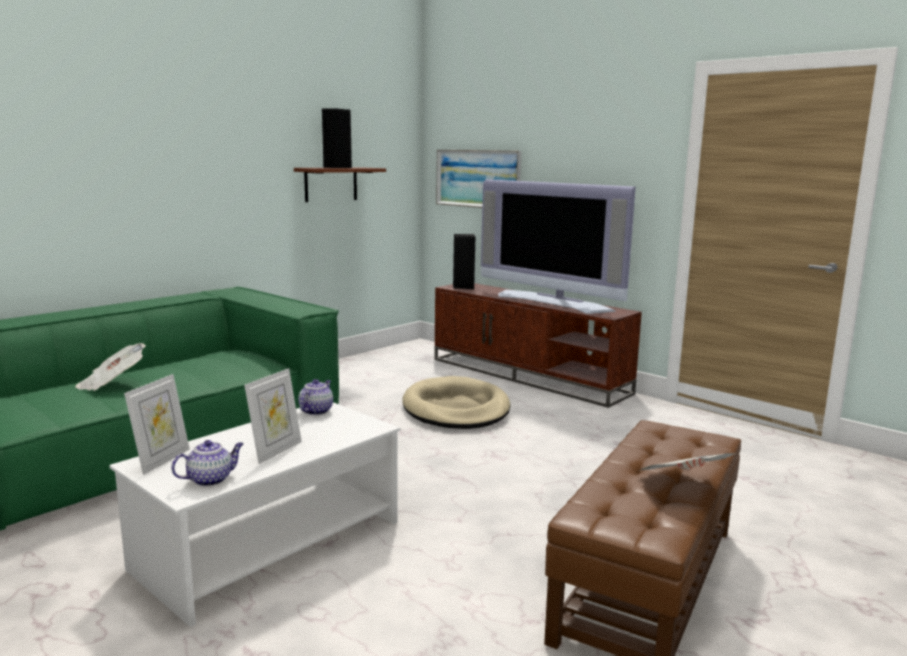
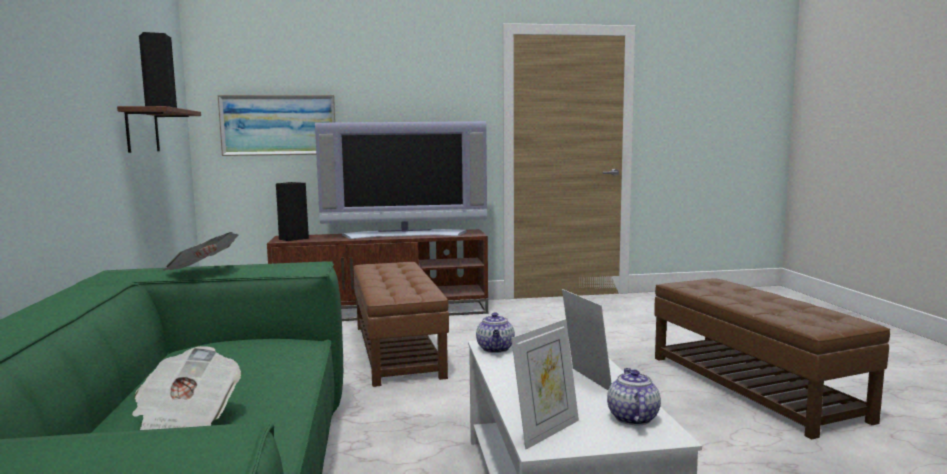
camera: 50 degrees left, 5 degrees down
picture frame [124,374,190,475] -> picture frame turned 75 degrees clockwise [511,319,579,450]
teapot [298,379,333,415] -> teapot turned 150 degrees counterclockwise [476,312,515,353]
beige dog bed [402,376,510,429] -> brown ottoman [354,262,449,387]
newspaper [640,453,736,471] -> newspaper moved to [163,232,239,271]

